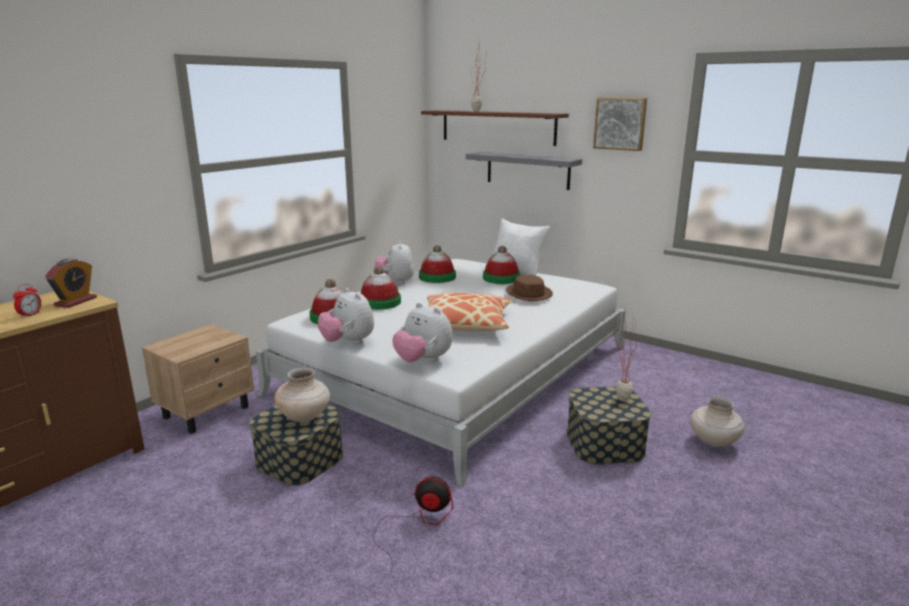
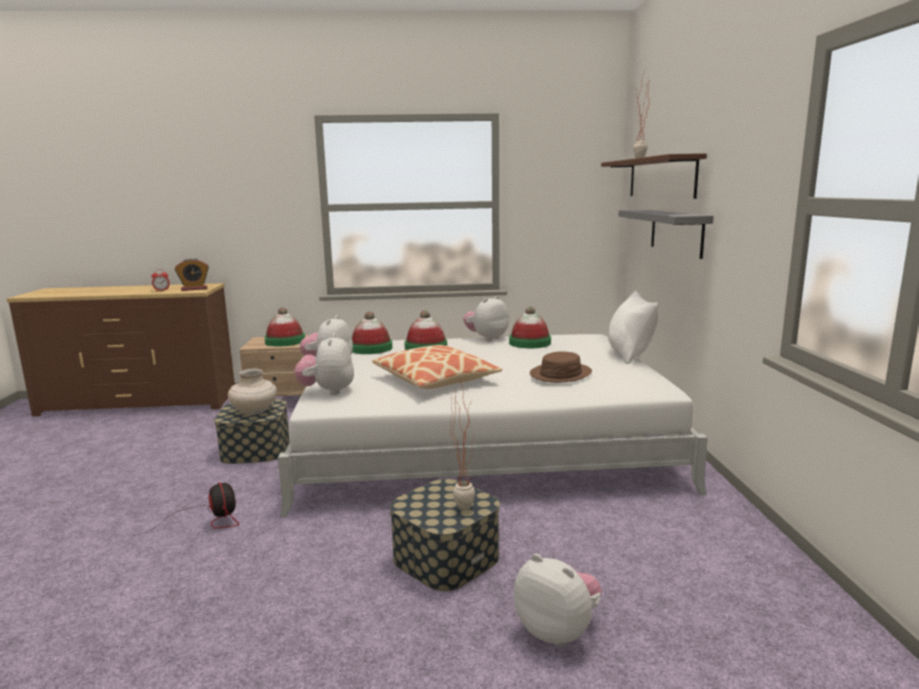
camera: 50 degrees right, 5 degrees down
hat [483,246,521,284] -> hat moved to [265,307,305,346]
picture [593,98,647,151] -> none
beige vase [690,397,745,447] -> plush toy [514,554,602,647]

